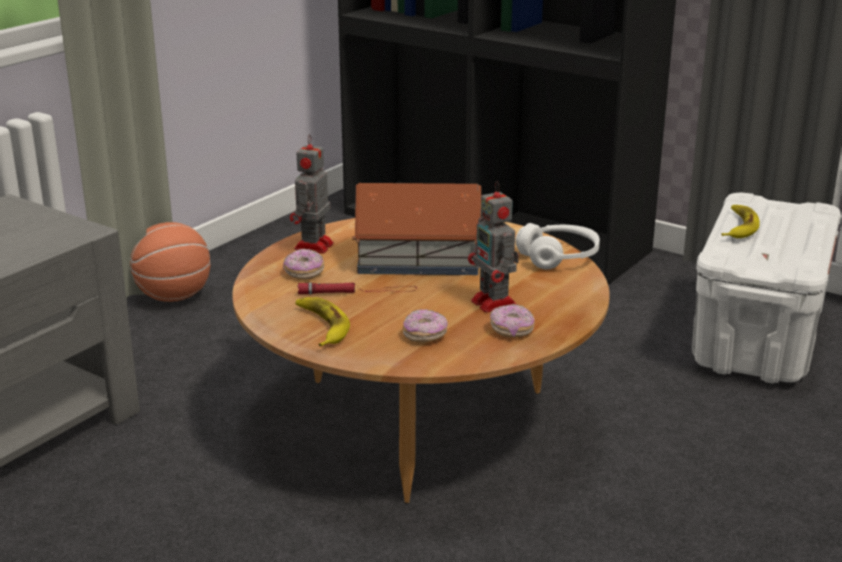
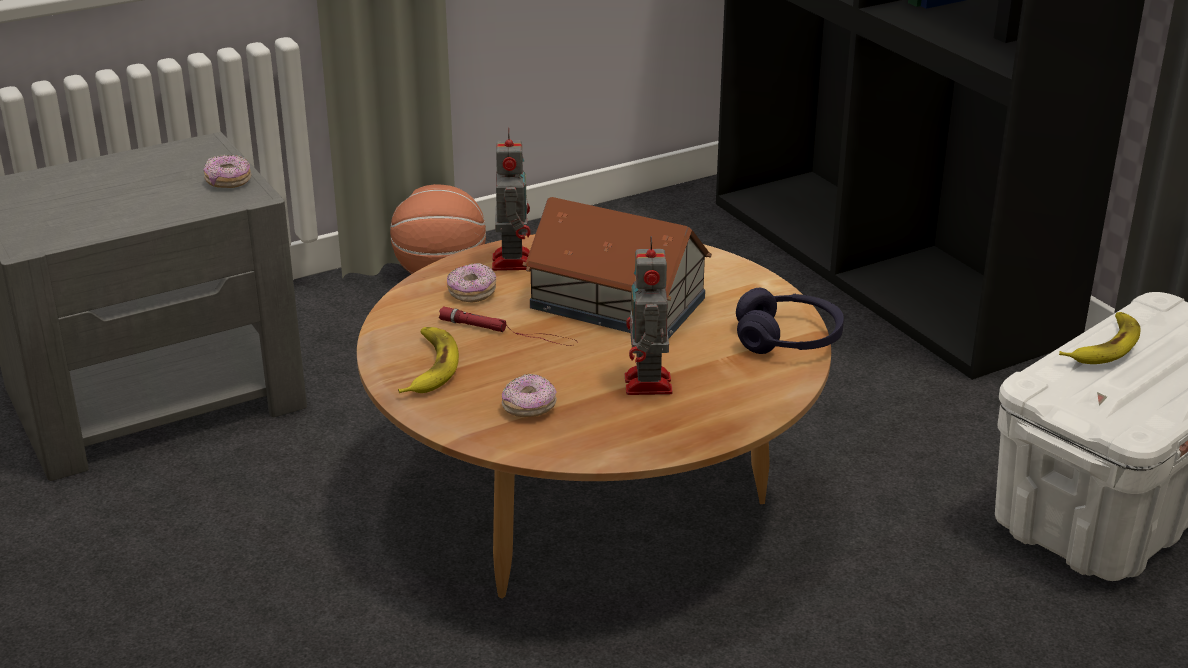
camera: 25 degrees right, 5 degrees up
toy robot [290,134,334,254] -> toy robot turned 135 degrees clockwise [492,127,531,271]
donut [490,304,535,338] -> donut moved to [203,155,251,188]
white headphones [516,223,600,269] -> purple headphones [736,288,844,354]

